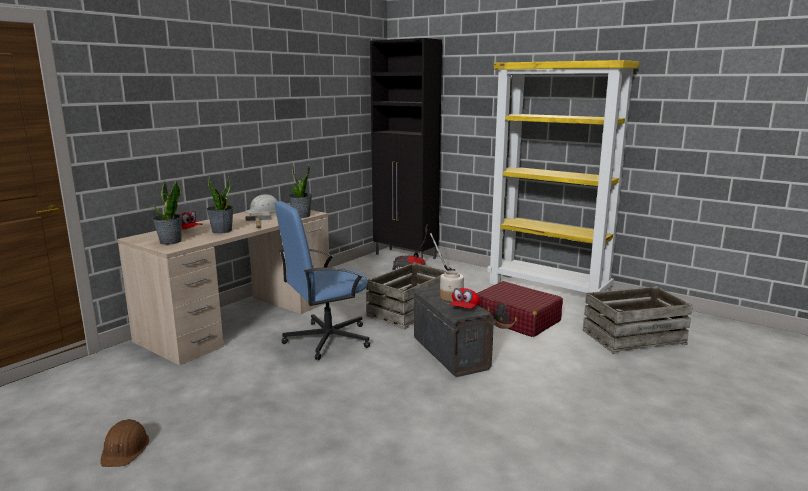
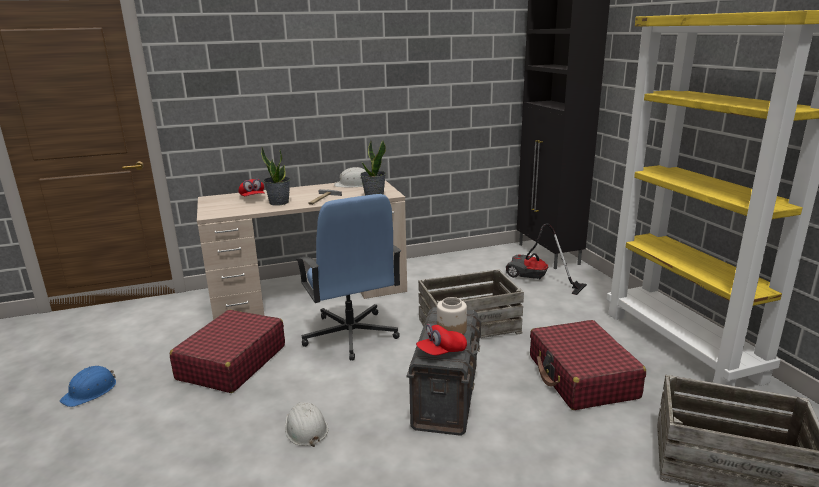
camera: 35 degrees right, 5 degrees up
brown hard hat [100,419,149,467] -> blue hard hat [60,366,116,407]
potted plant [152,181,183,245] -> none
blue office chair [275,201,370,360] -> blue office chair turned 120 degrees counterclockwise [296,194,401,361]
none -> red suitcase [170,310,285,393]
none -> white hard hat [285,402,328,447]

